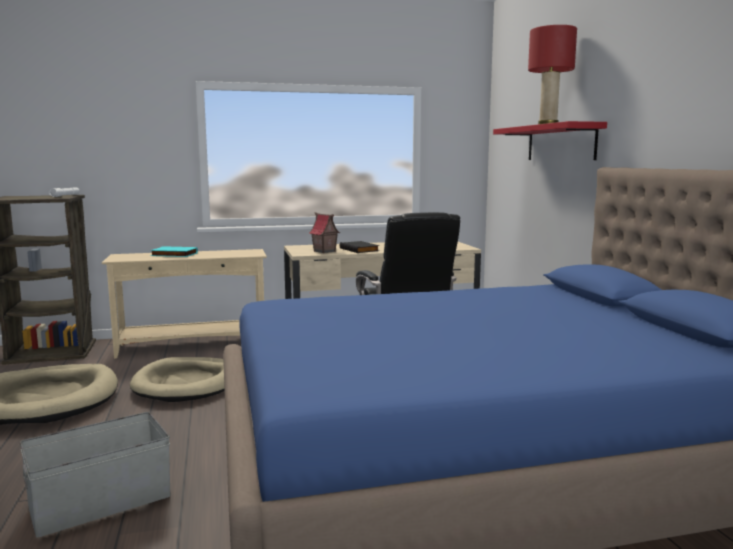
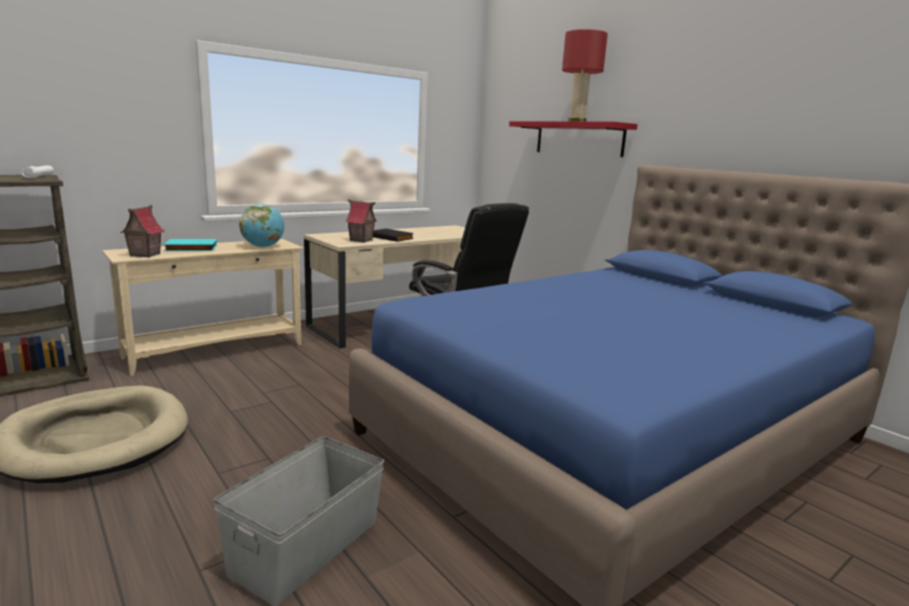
camera: 25 degrees left, 5 degrees up
beige dog bed [130,357,225,402] -> none
none -> toy house [120,205,165,258]
none -> globe [239,204,284,247]

